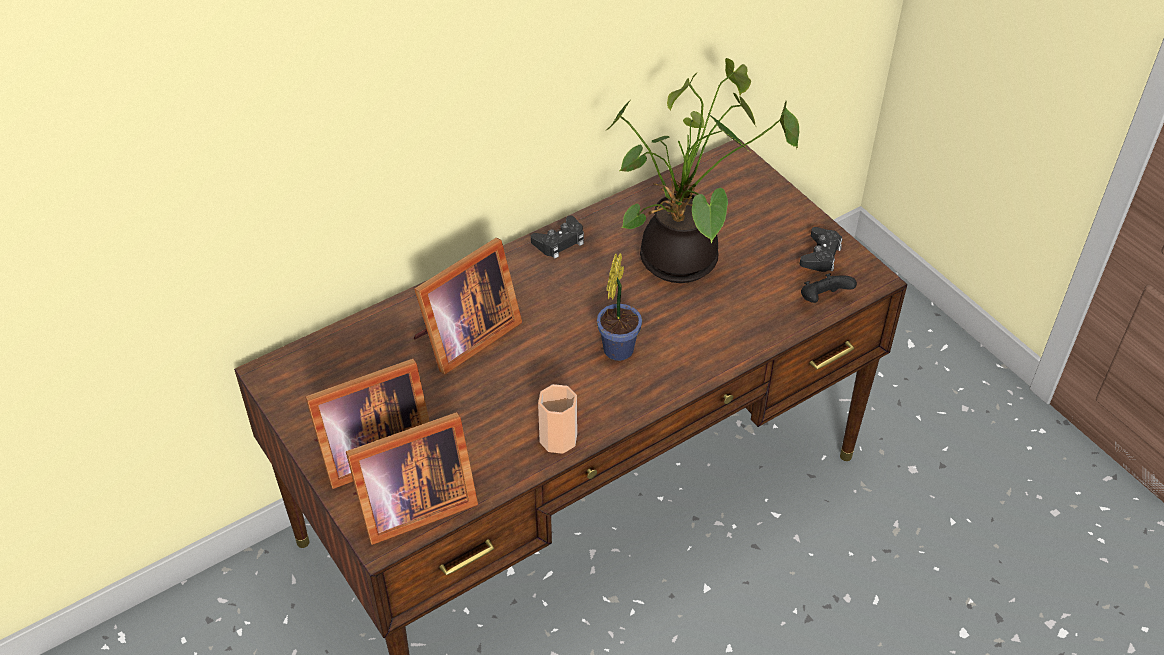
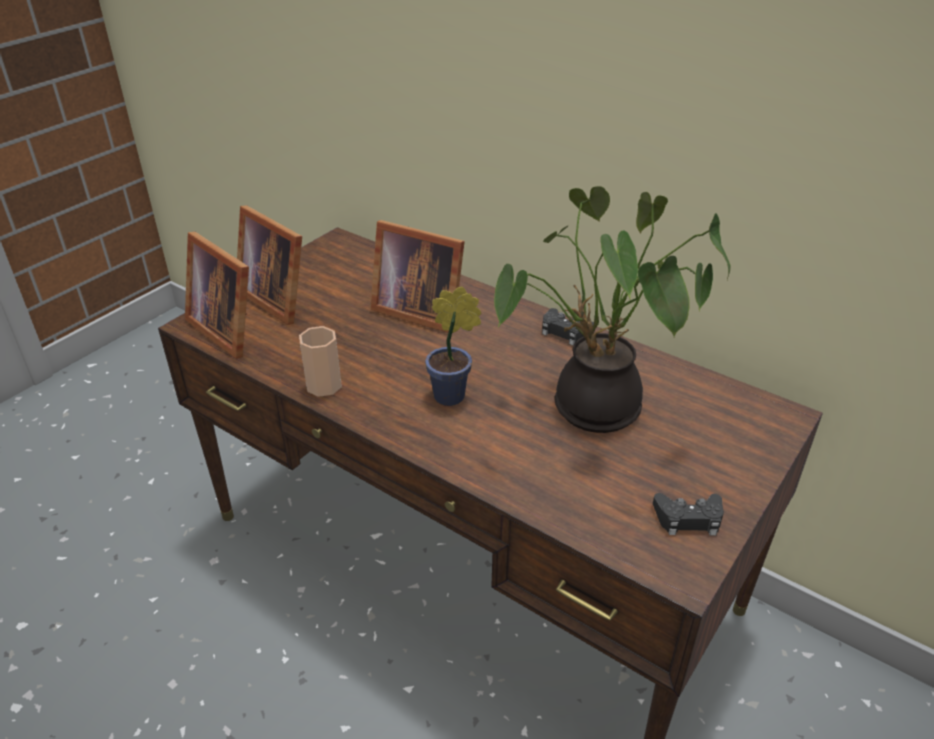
camera: 70 degrees right, 10 degrees down
black game controller [801,273,857,303] -> none

